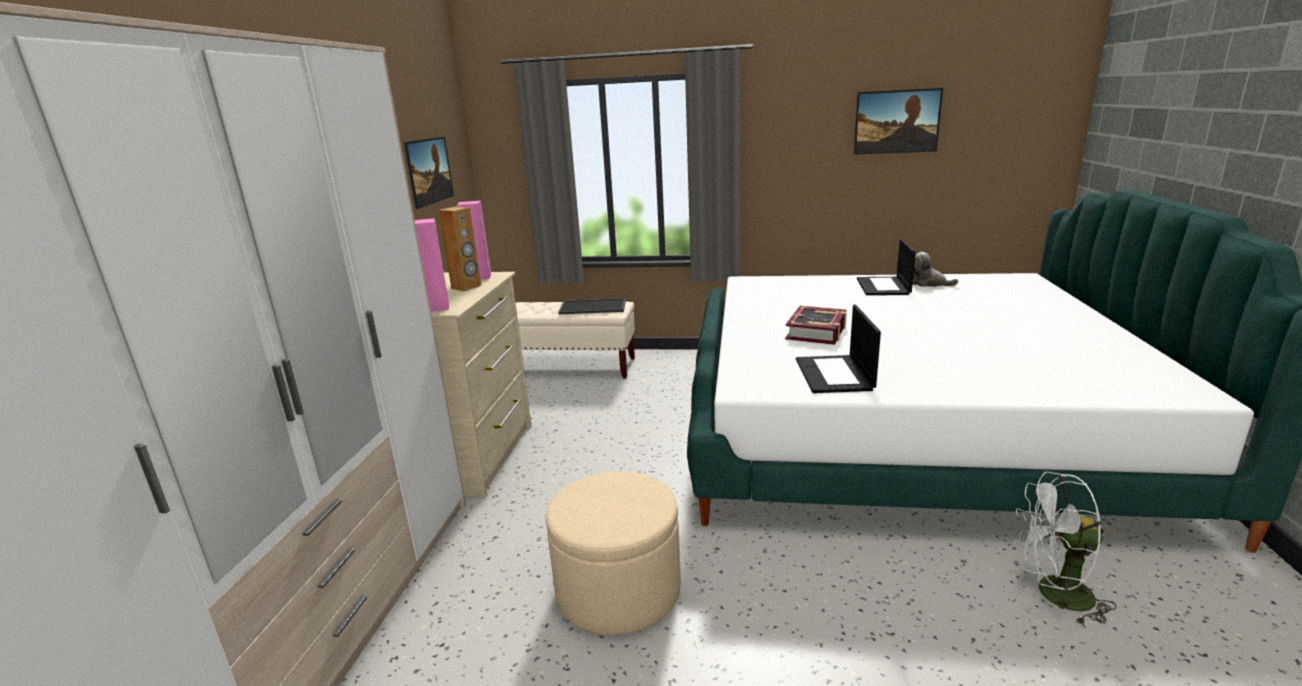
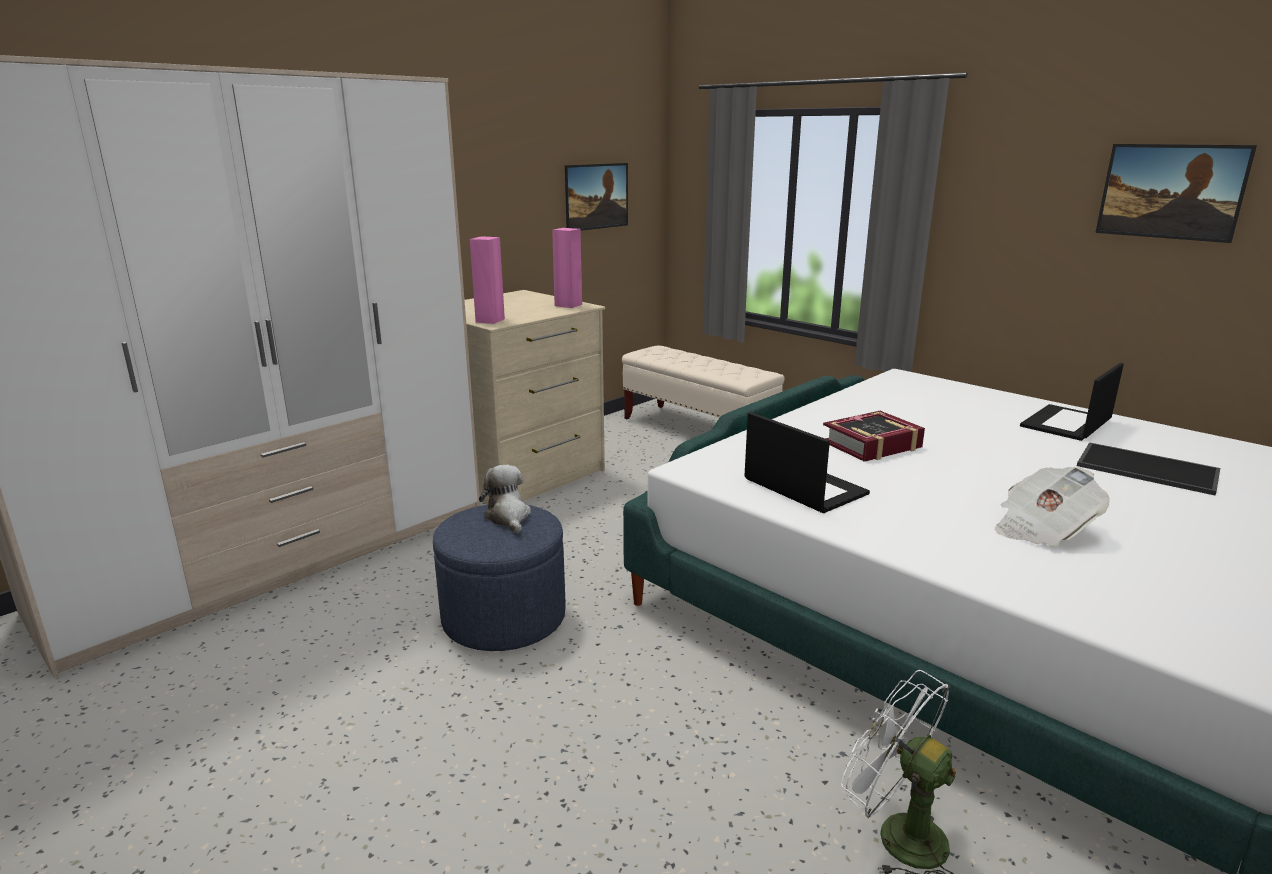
camera: 35 degrees right, 0 degrees up
brown speaker [438,207,482,291] -> none
beige ottoman [546,471,681,635] -> blue ottoman [433,505,566,651]
tray [558,298,626,315] -> tray moved to [1077,442,1220,495]
laptop [796,305,881,393] -> laptop turned 105 degrees clockwise [744,412,870,513]
plush toy [913,252,958,287] -> plush toy moved to [479,465,531,534]
none -> newspaper [995,467,1110,547]

